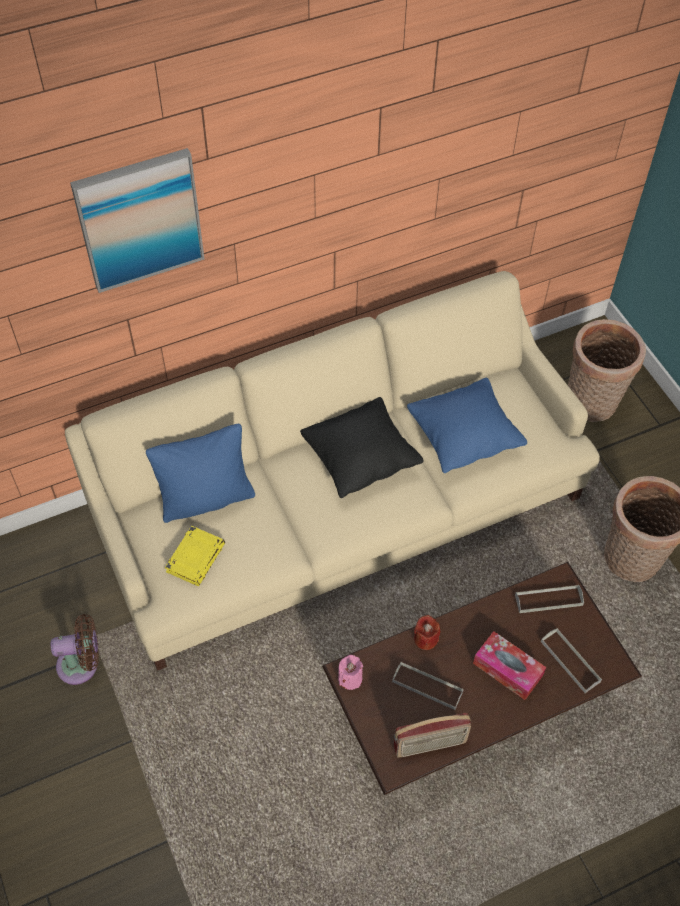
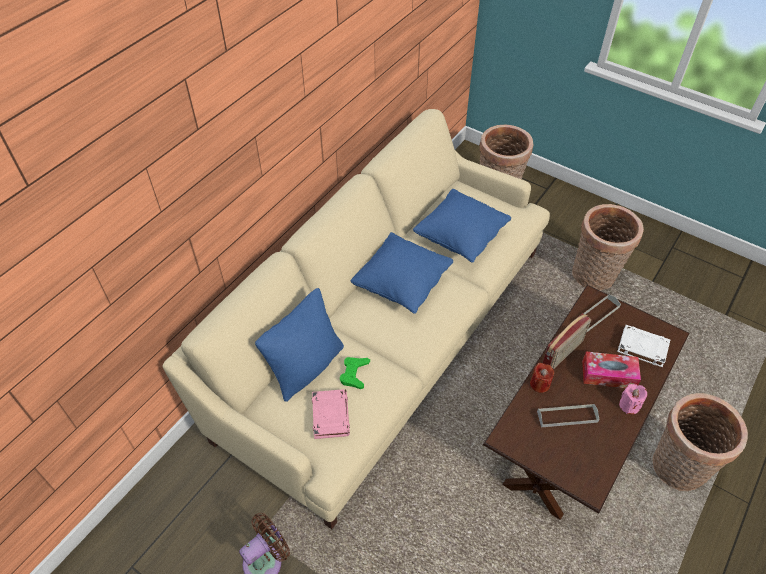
camera: 30 degrees left, 5 degrees down
picture [70,148,204,293] -> none
yellow book [165,526,225,586] -> pink book [312,389,350,439]
black pillow [300,397,424,498] -> blue pillow [351,232,453,314]
pink candle [338,655,363,690] -> pink candle moved to [619,384,647,414]
radio [393,713,471,758] -> radio moved to [542,313,591,369]
grey tray [541,628,602,693] -> white book [617,325,670,367]
none -> green game controller [340,357,370,389]
none -> basket [653,393,748,491]

